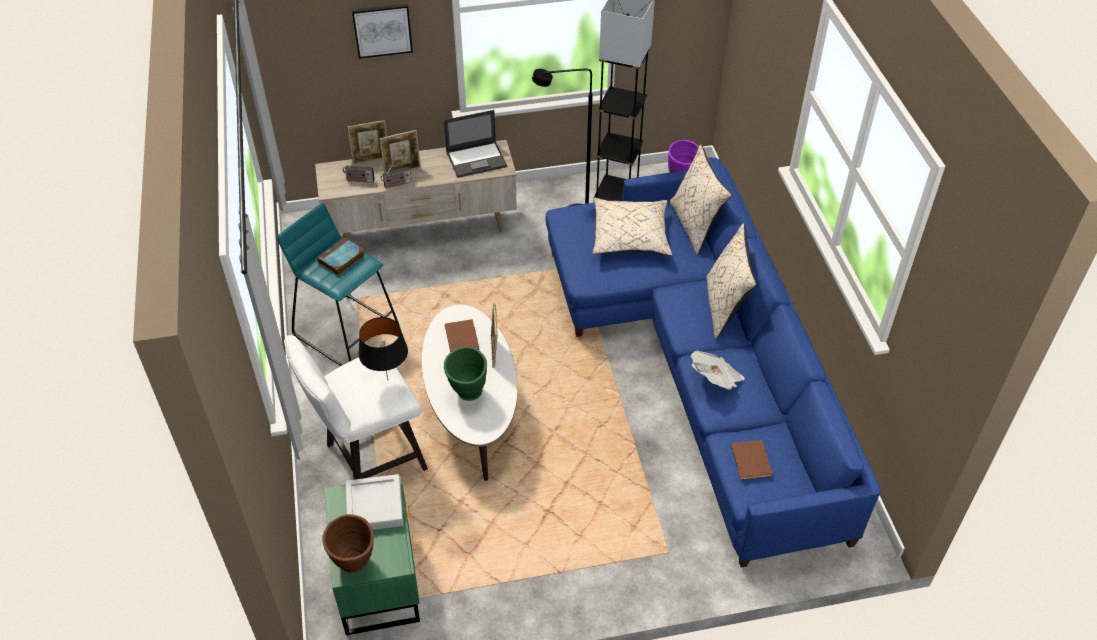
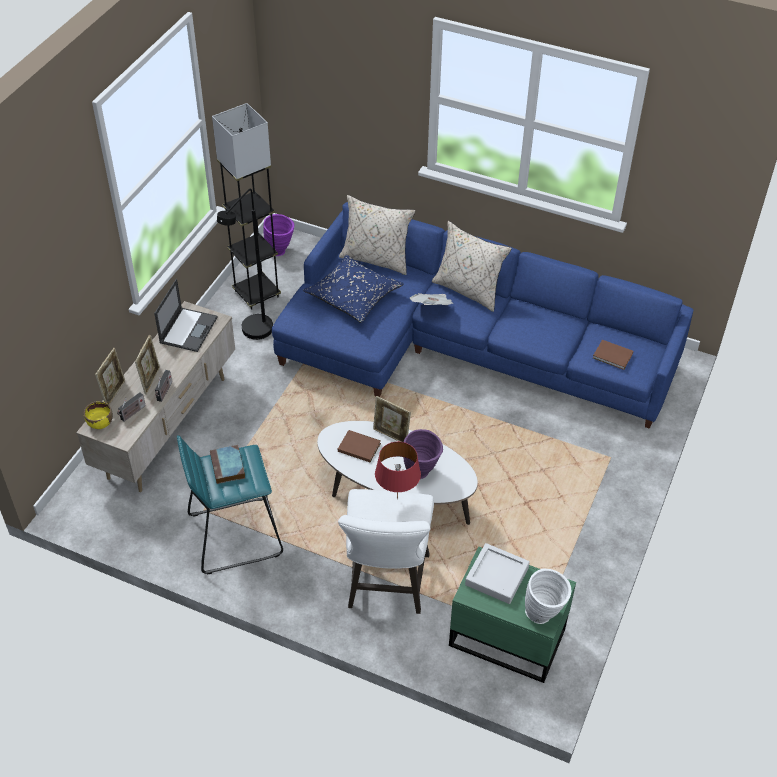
camera: 55 degrees left, 0 degrees up
brown vase [322,514,374,574] -> white vase [525,569,571,624]
picture [352,4,413,59] -> none
black table lamp [358,317,408,379] -> red table lamp [375,442,421,500]
green vase [444,347,487,401] -> purple vase [403,429,443,479]
beige pillow [593,198,672,256] -> blue pillow [303,255,404,323]
newspaper [691,351,745,390] -> newspaper moved to [410,293,454,305]
none -> yellow bowl [84,401,113,429]

